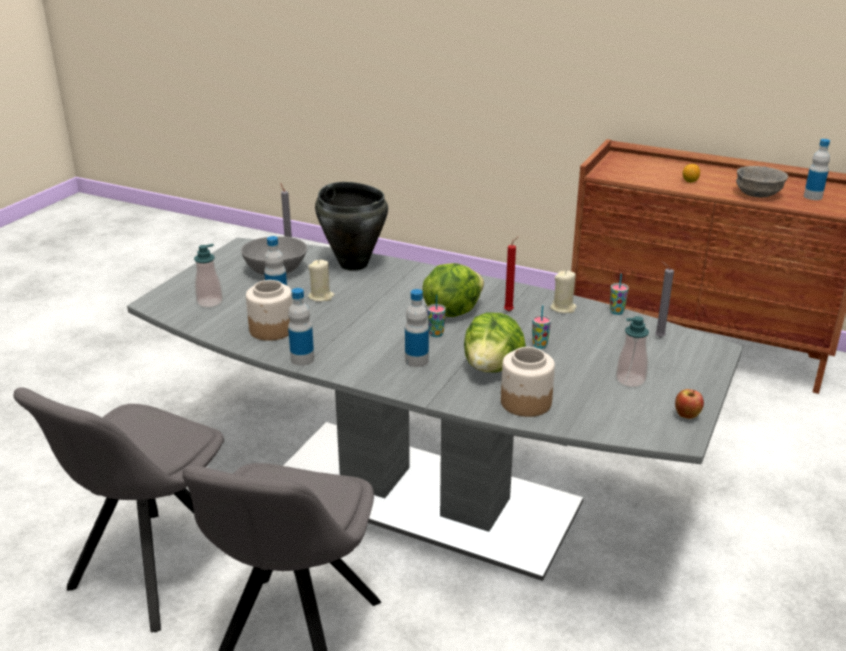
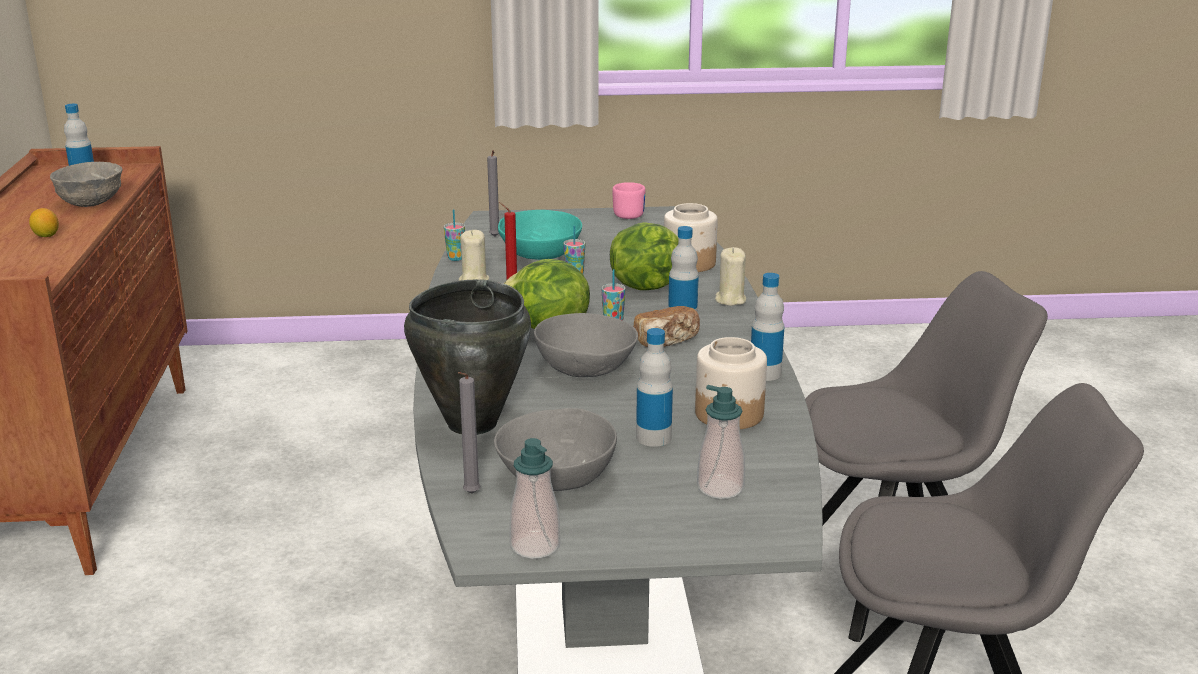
camera: 120 degrees left, 5 degrees down
beige candle [308,260,335,302] -> beige candle moved to [715,247,746,306]
soap dispenser [616,316,649,387] -> soap dispenser moved to [509,438,560,559]
apple [675,389,704,419] -> pink mug [612,182,645,219]
none -> turquoise bowl [498,210,582,260]
none -> grey bowl [534,313,638,377]
none -> bread [634,306,700,347]

